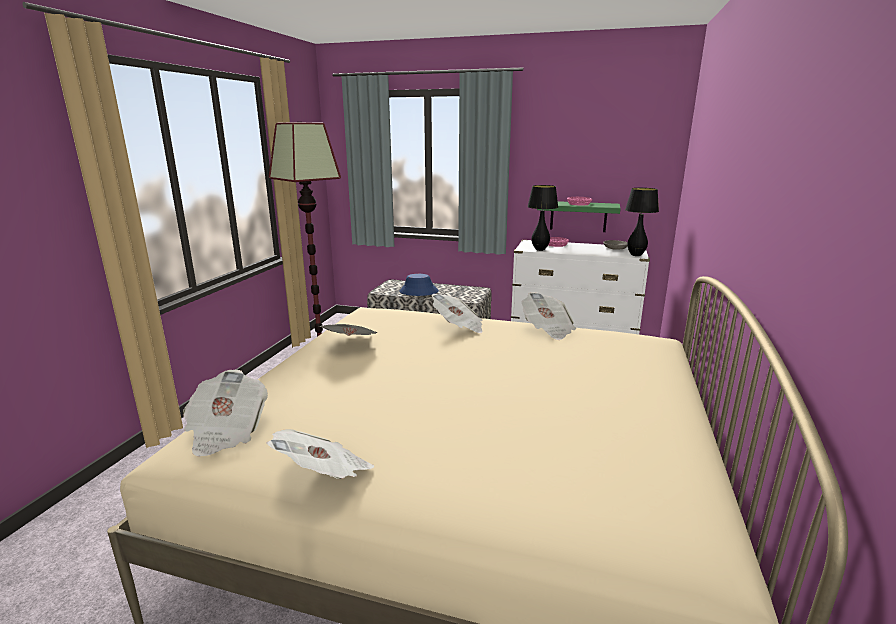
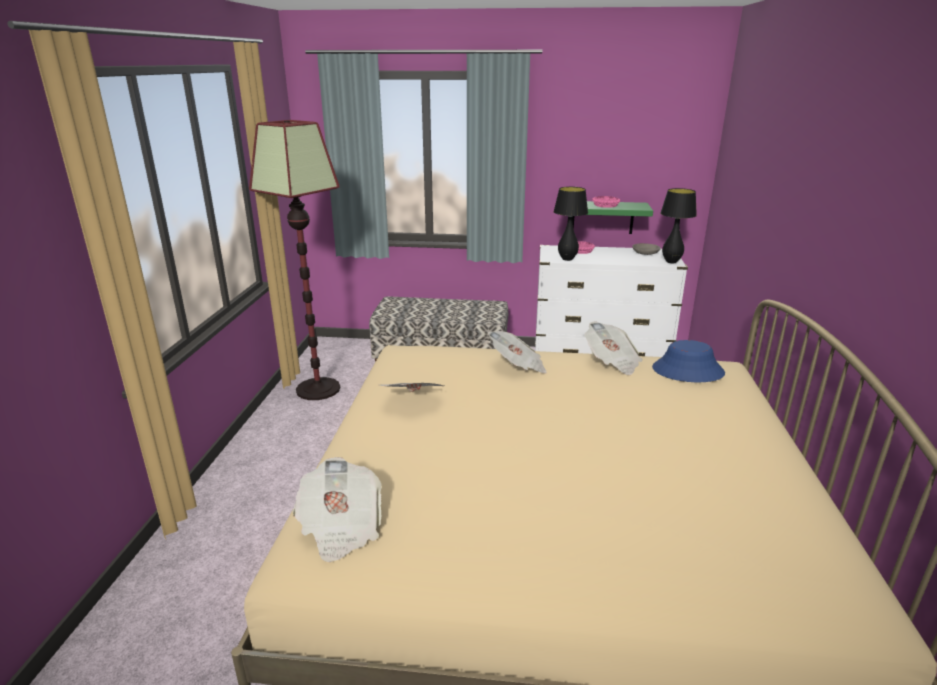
camera: 10 degrees left, 5 degrees up
newspaper [266,429,374,479] -> none
blue hat [399,274,439,296] -> blue hat moved to [652,340,725,382]

